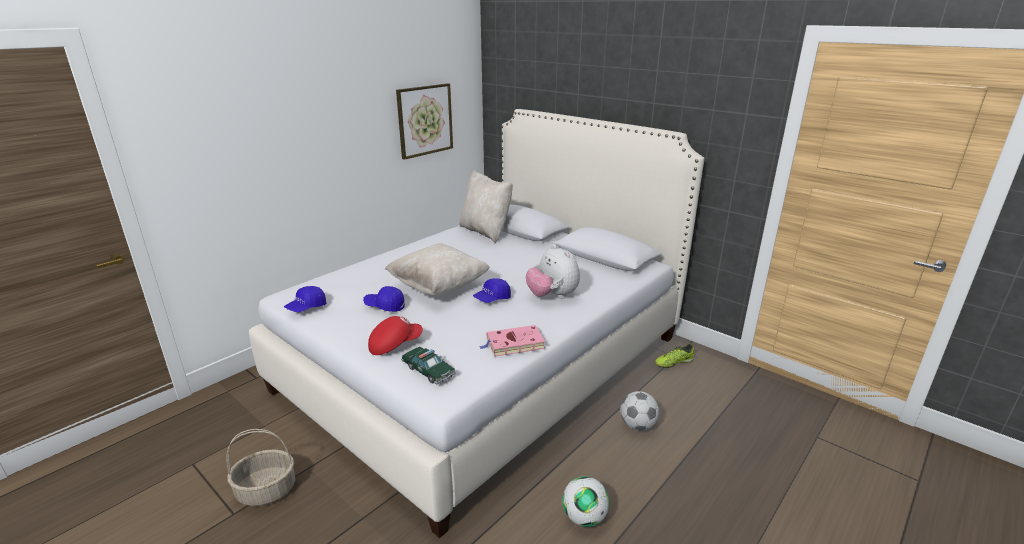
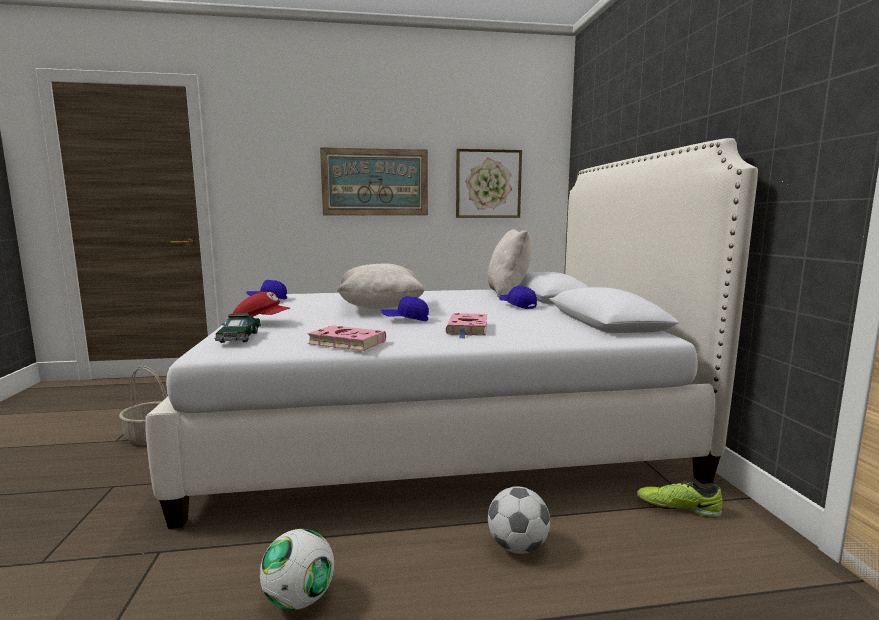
camera: 40 degrees right, 15 degrees down
blue cap [363,286,405,312] -> blue cap moved to [499,286,537,309]
plush toy [526,245,580,298] -> pink book [446,313,487,339]
none -> picture [320,147,428,215]

